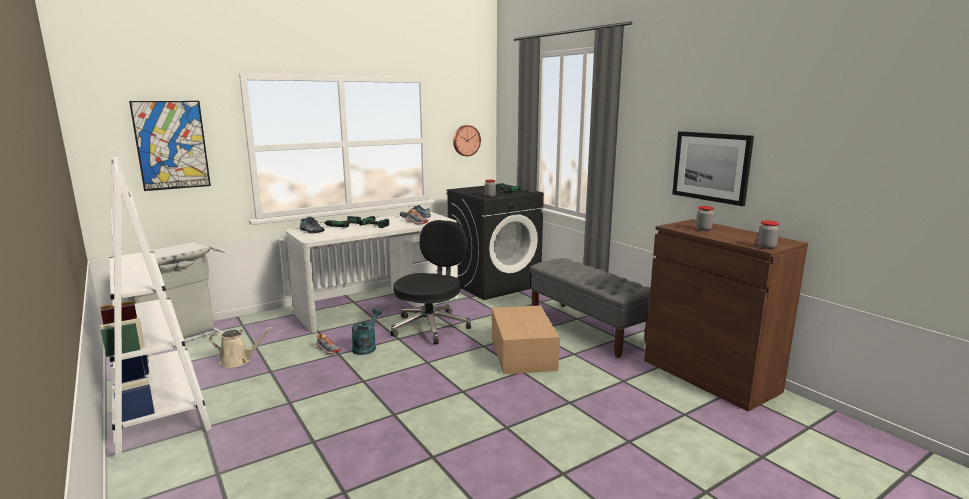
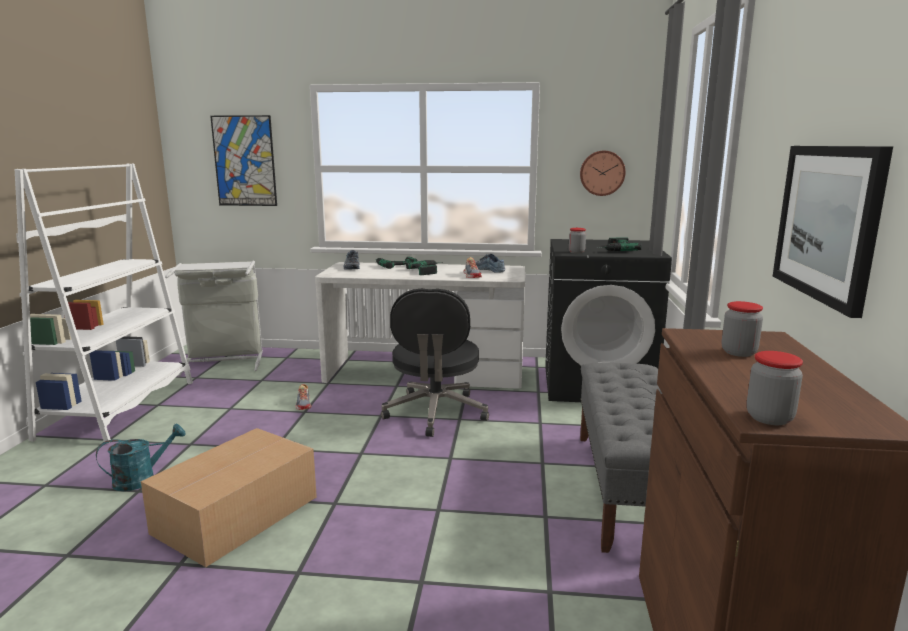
camera: 40 degrees right, 0 degrees up
beige watering can [209,327,272,368] -> none
turquoise watering can [351,308,382,355] -> turquoise watering can moved to [96,424,186,491]
black office chair [390,220,471,344] -> black office chair turned 120 degrees clockwise [381,289,489,437]
cardboard box [492,306,560,374] -> cardboard box moved to [141,428,317,567]

